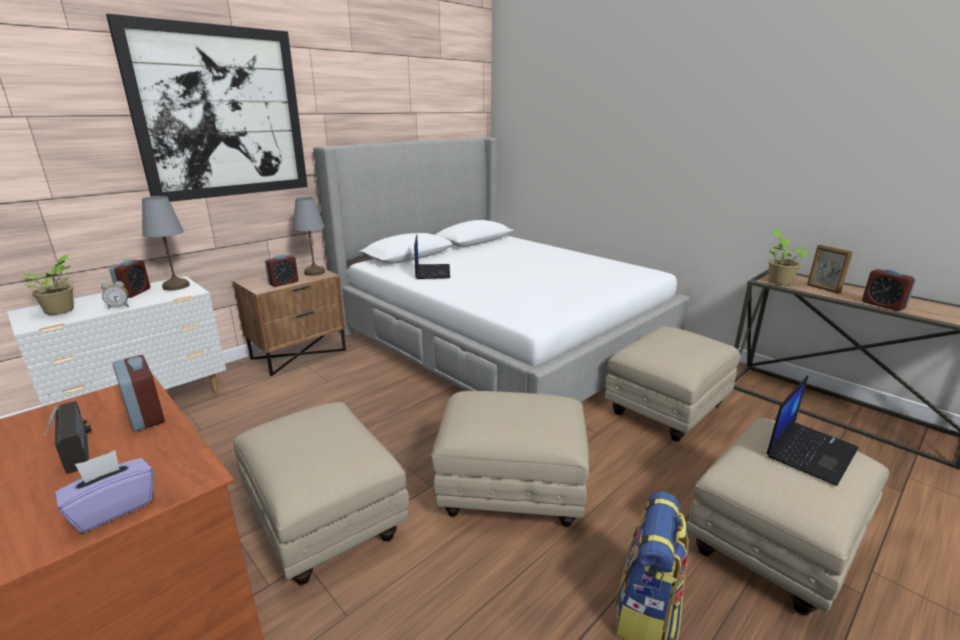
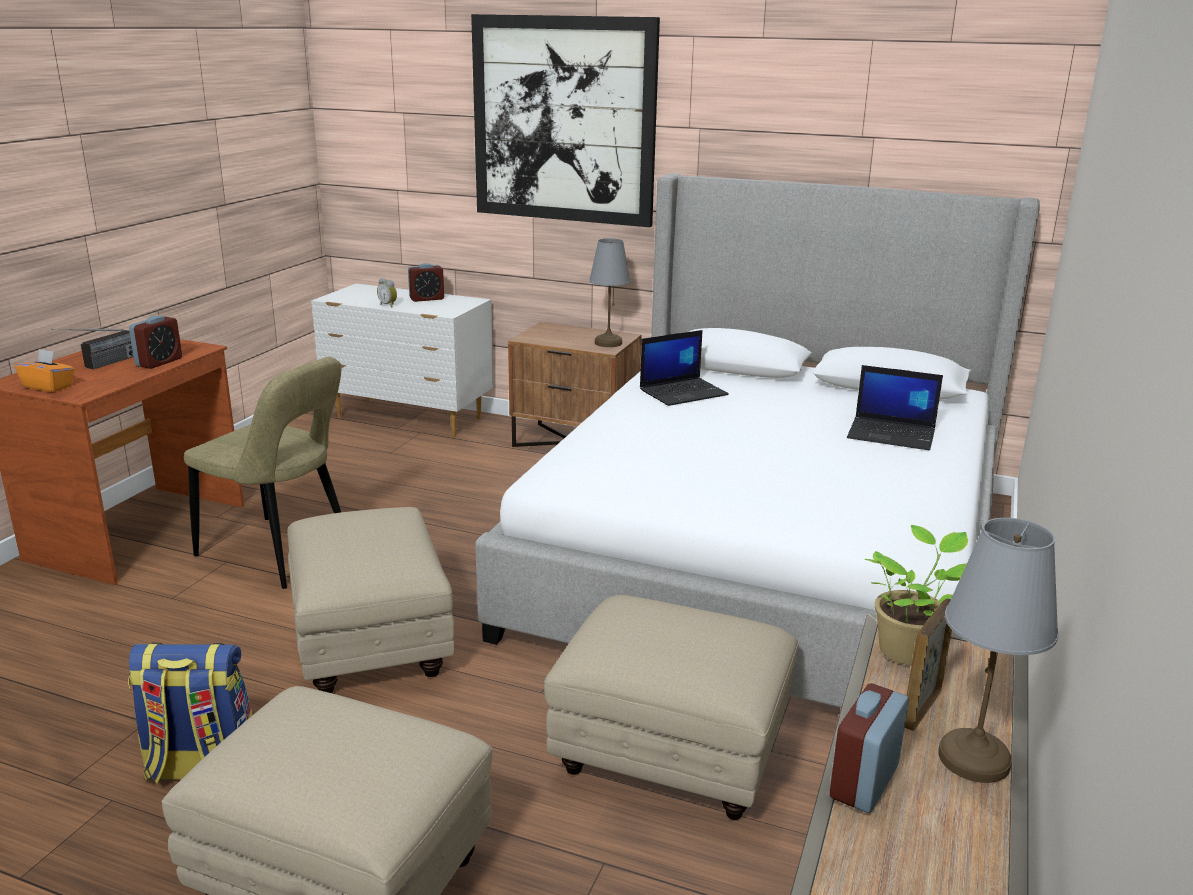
camera: 65 degrees right, 0 degrees up
potted plant [21,255,74,315] -> none
purple tissue box [55,450,154,533] -> orange tissue box [14,349,75,392]
grey table lamp [142,196,190,290] -> grey table lamp moved to [939,518,1059,783]
beige ottoman [233,402,409,585] -> beige chair [184,357,342,589]
alarm clock [265,254,299,287] -> none
laptop [766,375,858,486] -> laptop moved to [847,365,943,450]

